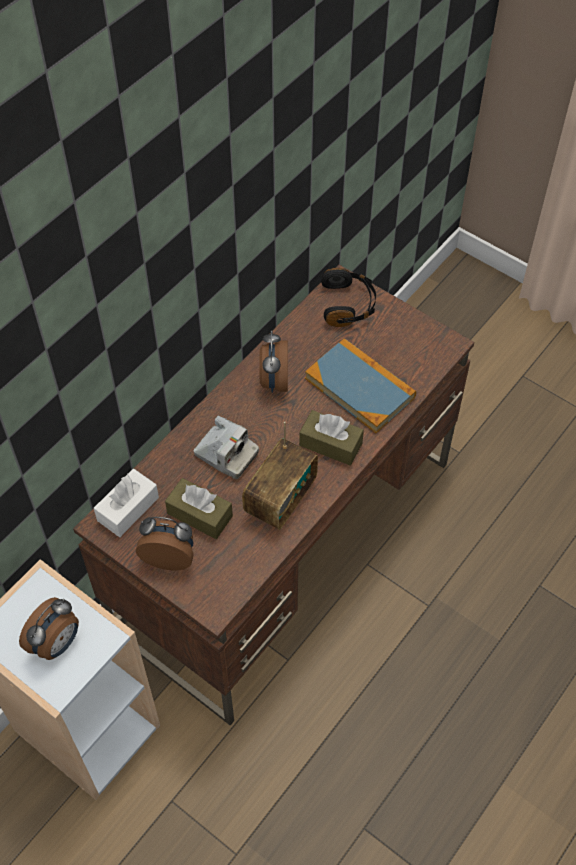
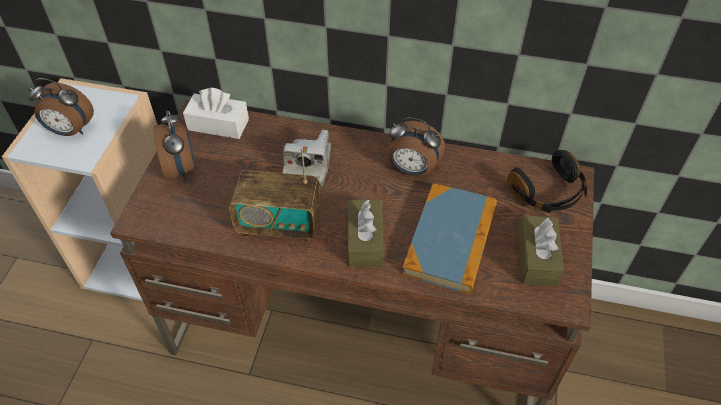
camera: 65 degrees right, 5 degrees down
brown tissue box [165,478,233,539] -> brown tissue box moved to [518,215,564,286]
alarm clock [259,331,288,393] -> alarm clock turned 135 degrees counterclockwise [389,117,445,176]

